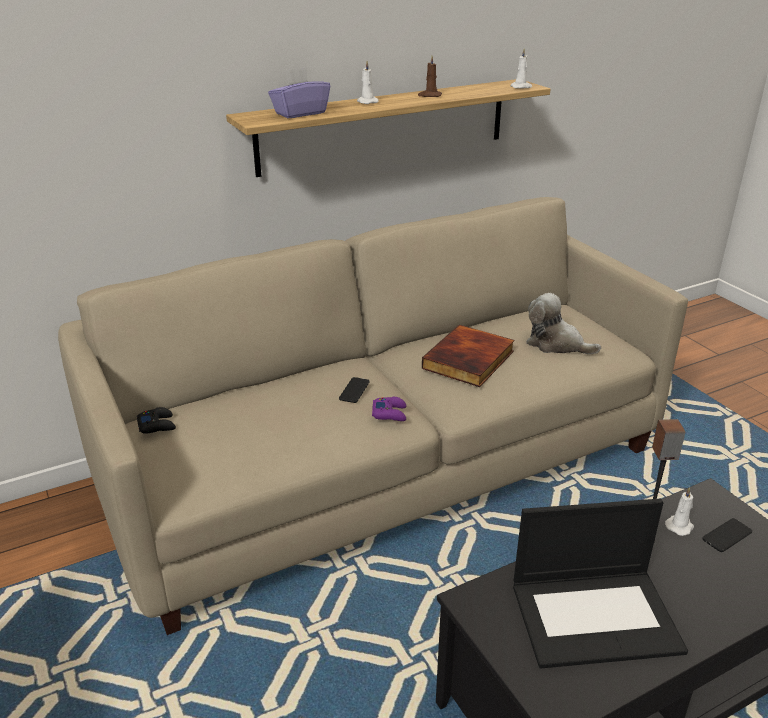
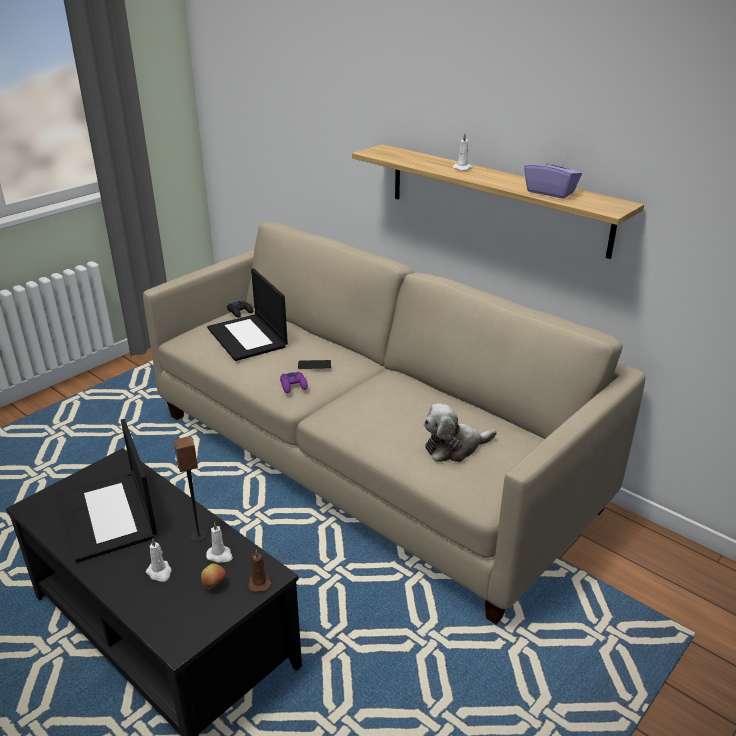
camera: 70 degrees right, 0 degrees up
purple tissue box [268,67,330,118] -> purple tissue box moved to [524,150,582,198]
brown candle [418,56,442,97] -> brown candle moved to [248,550,272,593]
book [422,325,514,387] -> none
white candle [510,48,532,89] -> white candle moved to [146,538,172,582]
plush toy [526,293,601,354] -> plush toy turned 120 degrees counterclockwise [423,403,497,462]
phone [702,518,752,552] -> apple [201,563,226,589]
none -> laptop [207,268,288,361]

